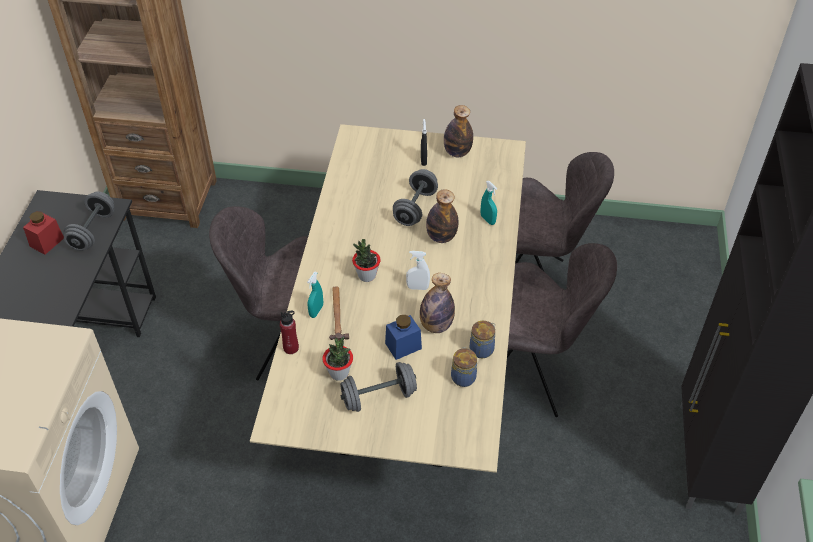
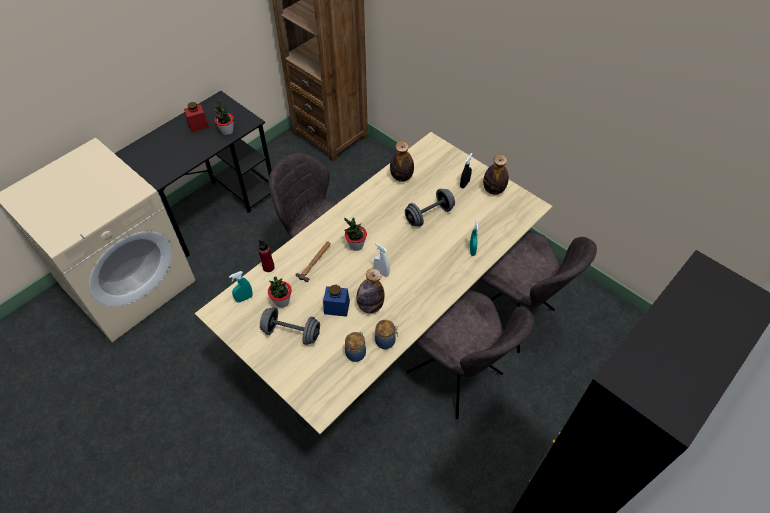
camera: 35 degrees right, 5 degrees up
grey dumbbell [64,191,115,251] -> potted plant [213,97,234,135]
turquoise spray bottle [307,272,323,318] -> turquoise spray bottle moved to [229,271,253,303]
bottle [426,189,458,243] -> bottle moved to [390,141,414,182]

